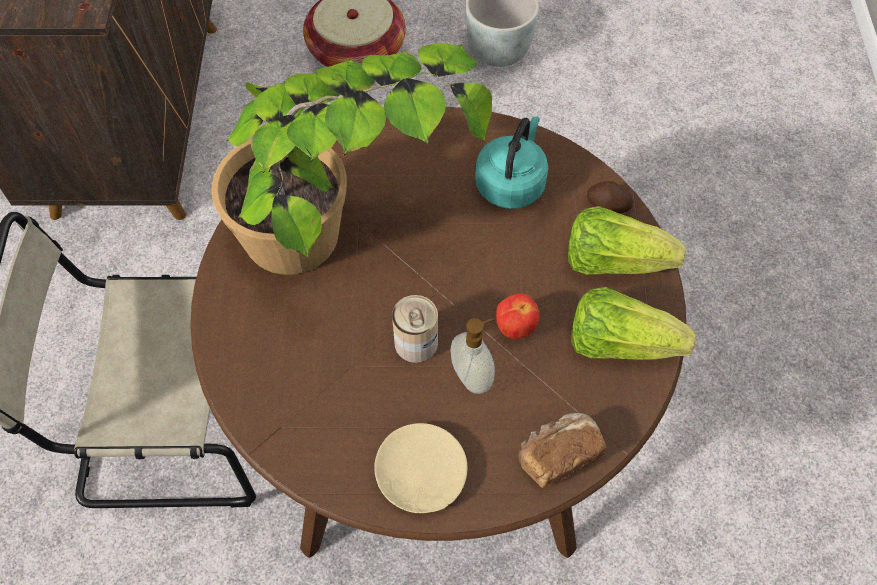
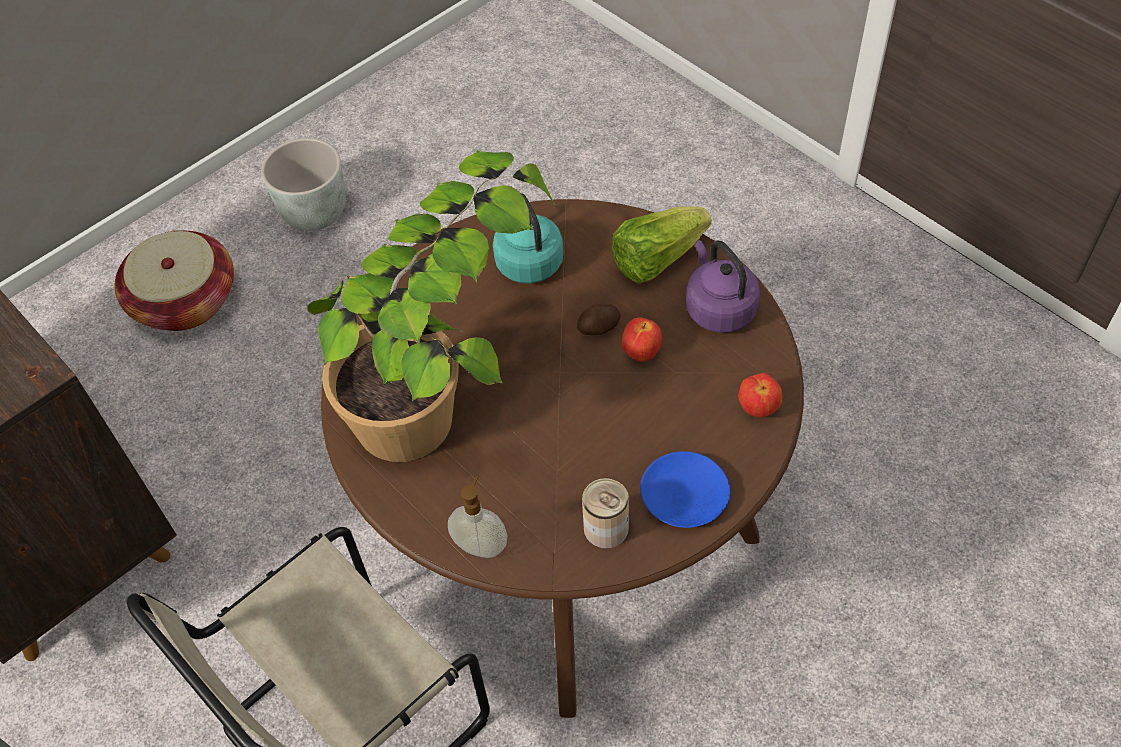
camera: 40 degrees left, 5 degrees down
beige plate [374,423,468,513] -> blue plate [640,451,730,528]
can [392,295,438,363] -> can moved to [582,478,629,549]
soap dispenser [451,318,495,394] -> soap dispenser moved to [448,476,507,558]
bread [518,413,606,488] -> apple [738,373,783,417]
lettuce [571,287,696,360] -> purple kettle [686,240,760,333]
potato [587,181,633,214] -> potato moved to [577,304,621,335]

